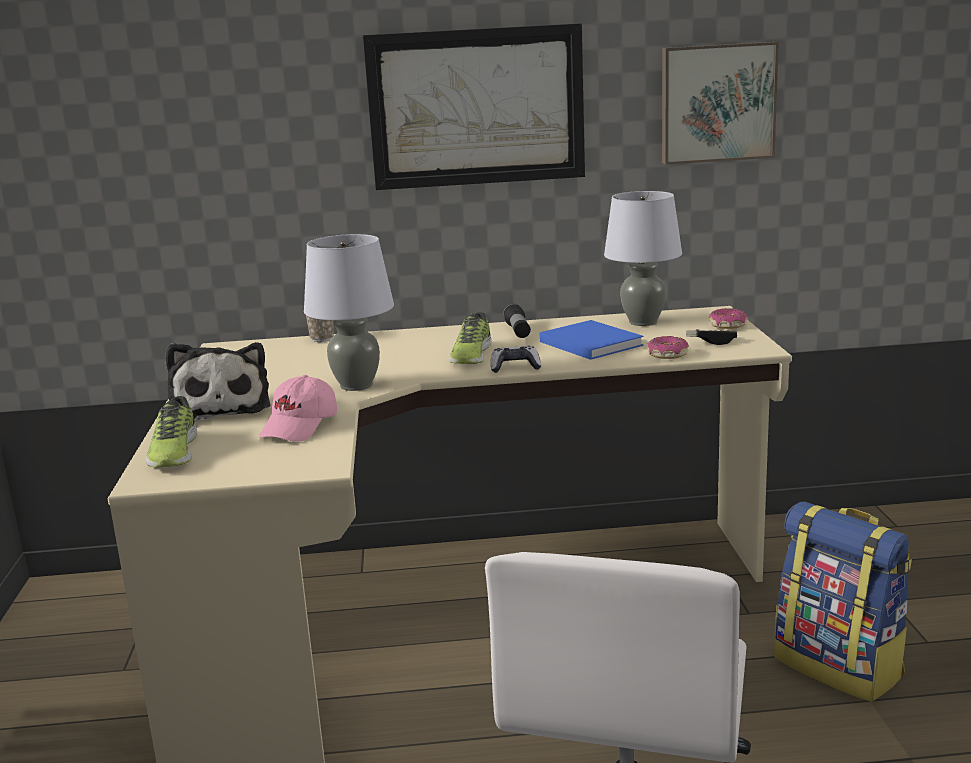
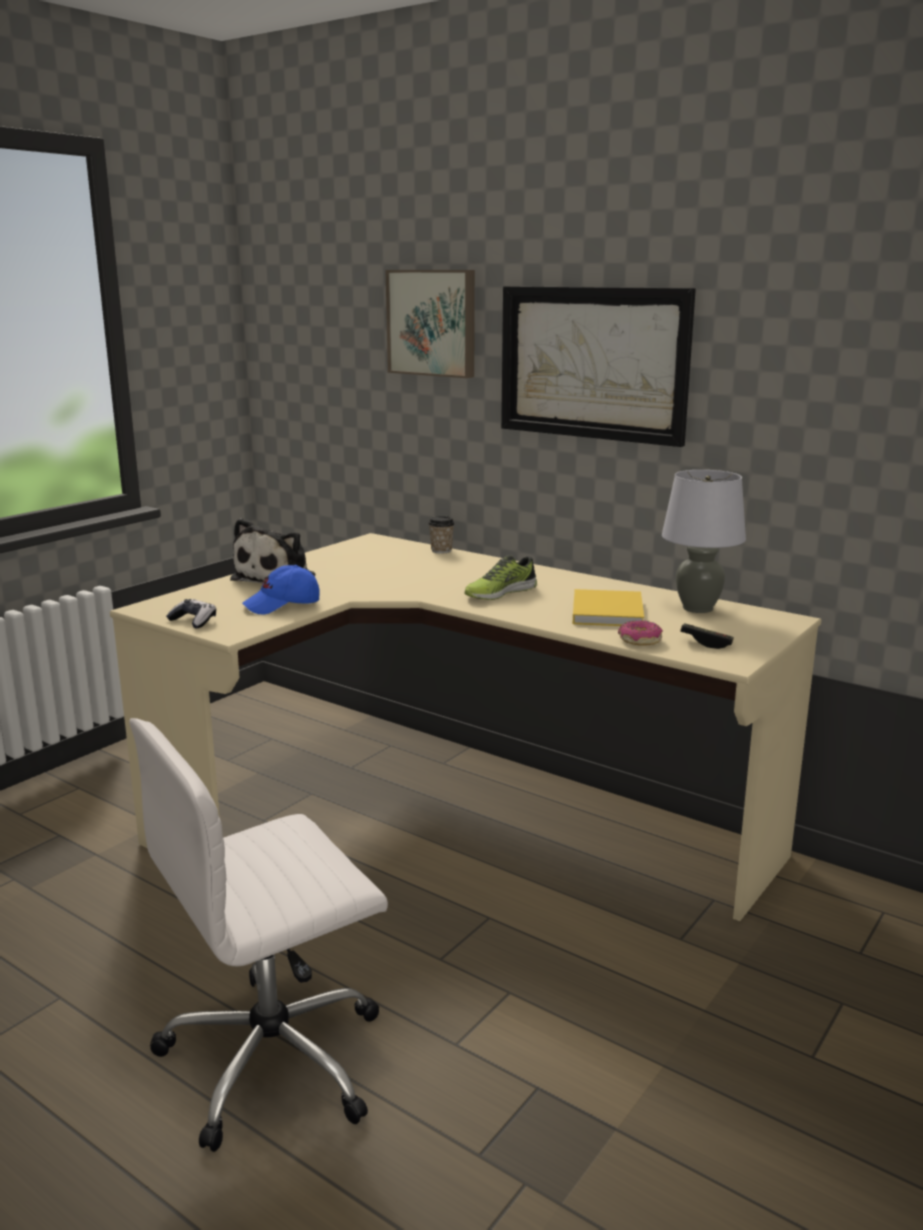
camera: 40 degrees right, 0 degrees up
shoe [146,396,197,467] -> none
pink cap [258,375,337,441] -> blue cap [242,565,320,615]
grey table lamp [304,234,394,391] -> none
game controller [491,346,541,373] -> game controller moved to [166,599,216,628]
flashlight [503,304,531,338] -> none
blue book [539,320,644,360] -> yellow book [573,589,644,626]
picture [662,42,779,165] -> picture moved to [386,270,475,378]
donut [709,308,748,329] -> none
backpack [774,502,912,702] -> none

